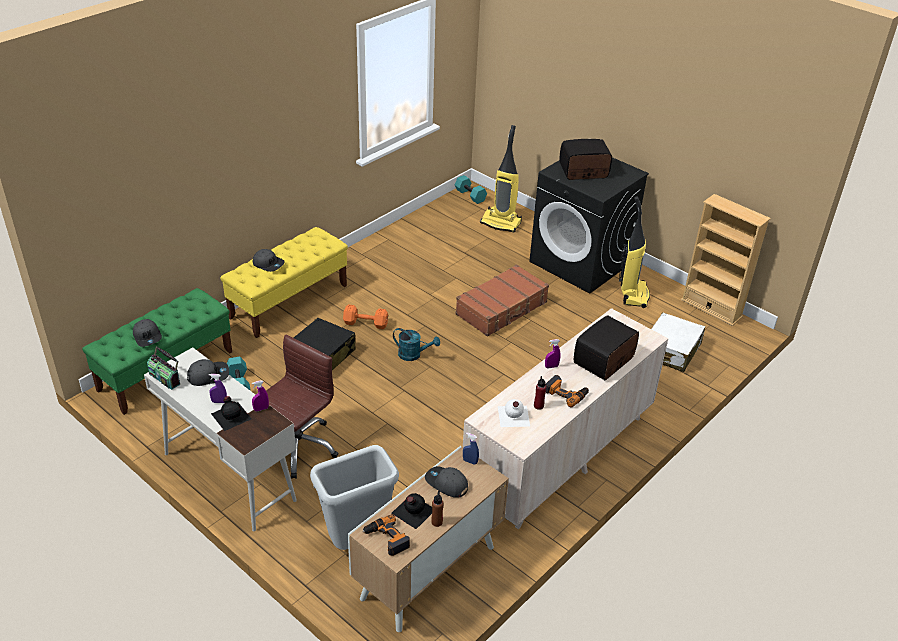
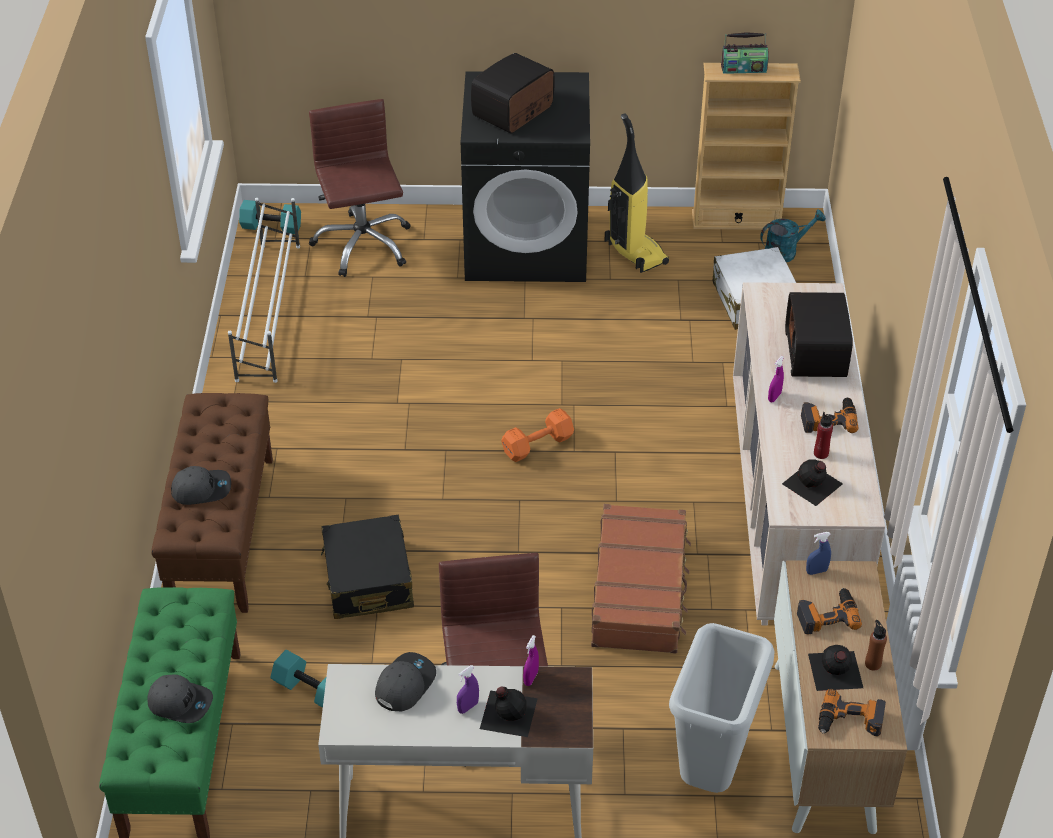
camera: 40 degrees left, 5 degrees up
radio [147,346,180,390] -> radio moved to [721,32,769,74]
yellow bench [220,227,348,338] -> brown bench [151,393,273,613]
orange dumbbell [343,304,388,329] -> orange dumbbell moved to [501,408,574,462]
turquoise watering can [393,328,440,361] -> turquoise watering can moved to [760,209,826,262]
grey cap [425,466,468,498] -> power drill [797,588,862,634]
brown suitcase [455,264,549,336] -> brown suitcase moved to [591,504,691,654]
vacuum cleaner [480,125,522,233] -> brown office chair [309,99,411,277]
white bottle [498,399,530,427] -> black bottle [782,459,843,506]
none -> white shoe rack [228,198,300,383]

